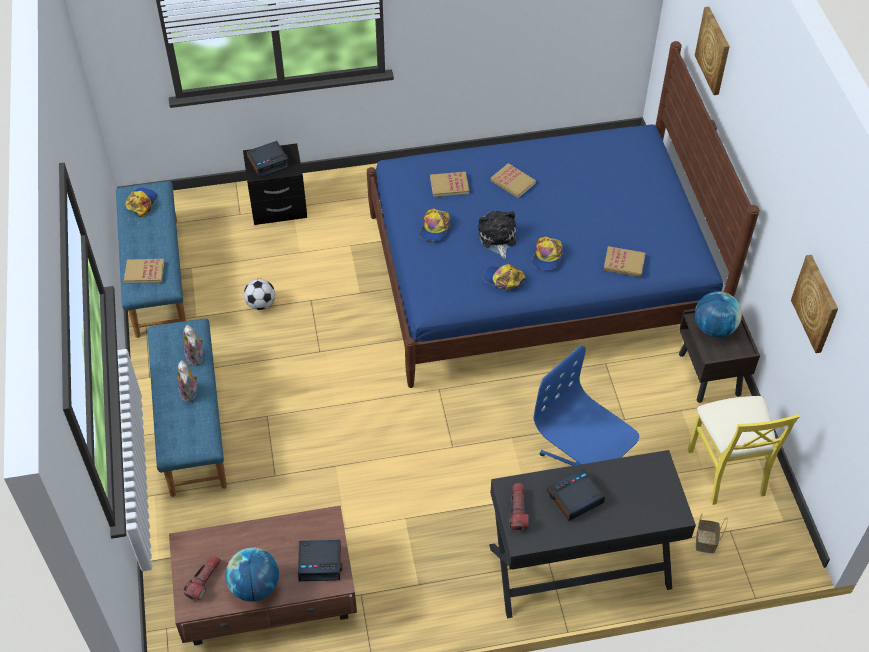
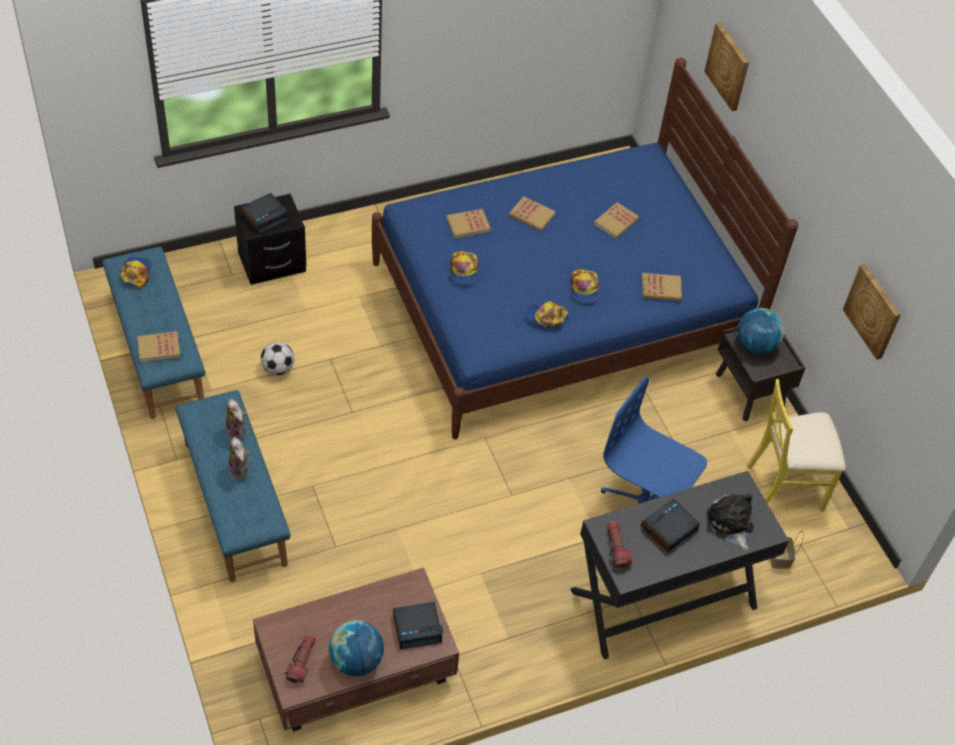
camera: 15 degrees left, 0 degrees up
plush toy [478,211,516,259] -> plush toy moved to [706,494,754,550]
yellow chair [688,396,800,505] -> yellow chair turned 105 degrees clockwise [746,379,846,511]
none -> book [594,202,639,239]

